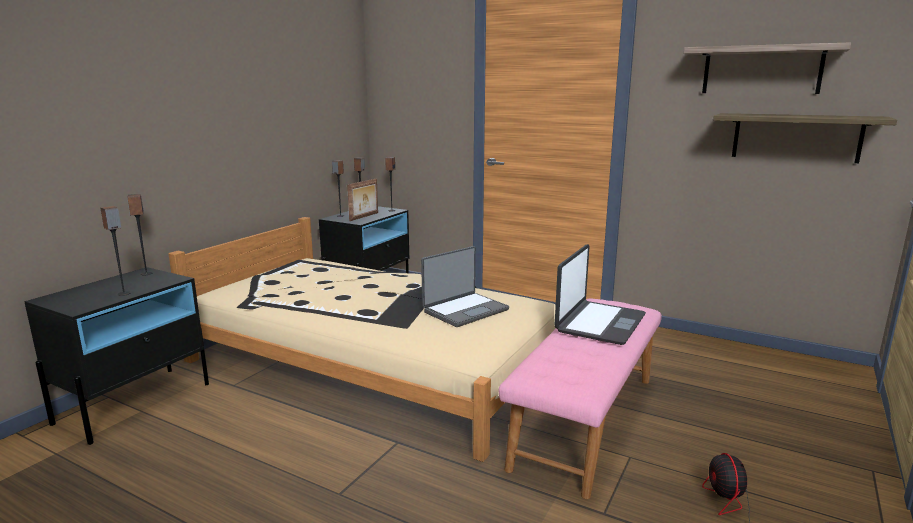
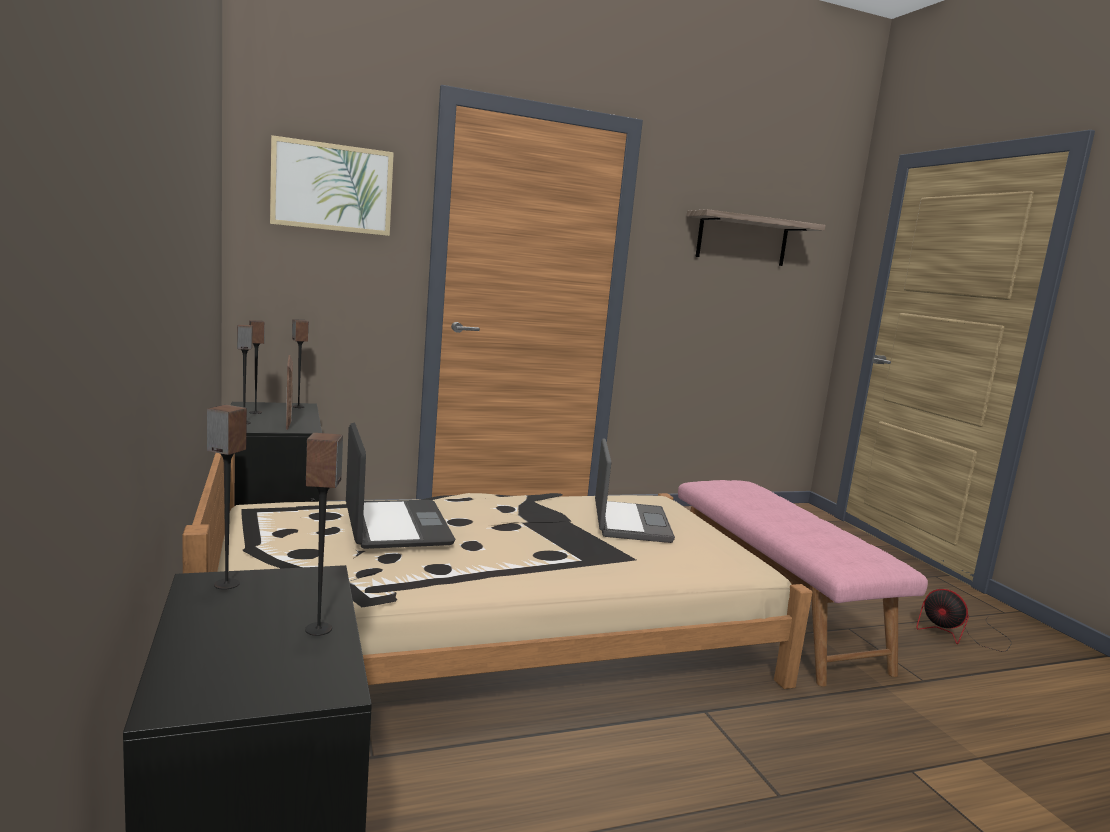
camera: 50 degrees left, 5 degrees down
laptop [554,244,646,345] -> laptop moved to [346,422,455,549]
shelf [713,113,897,163] -> none
none -> picture [270,135,394,236]

